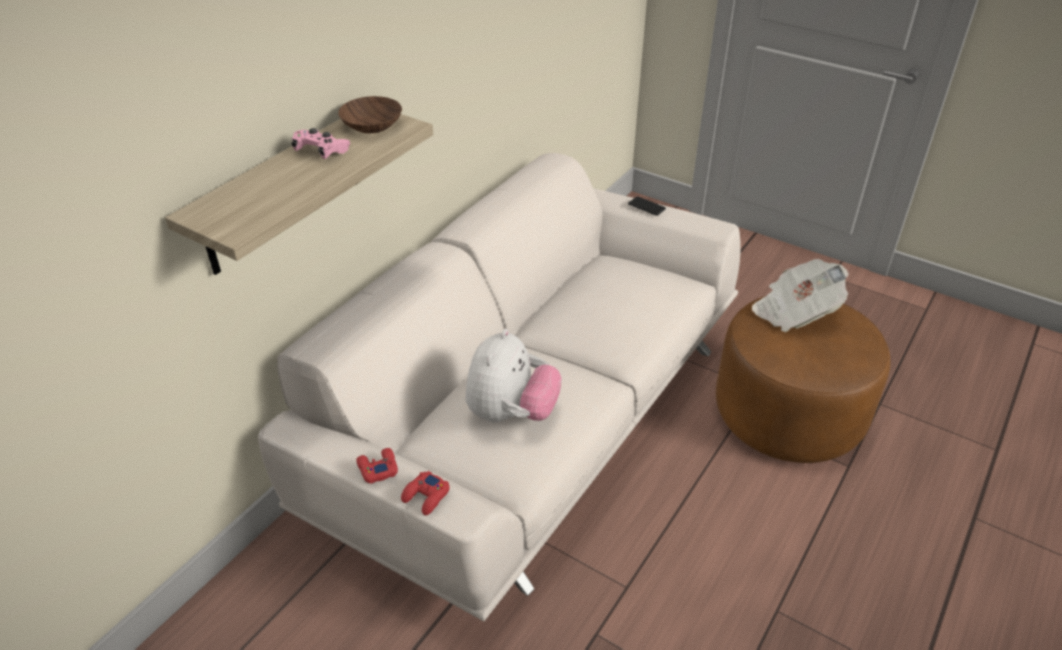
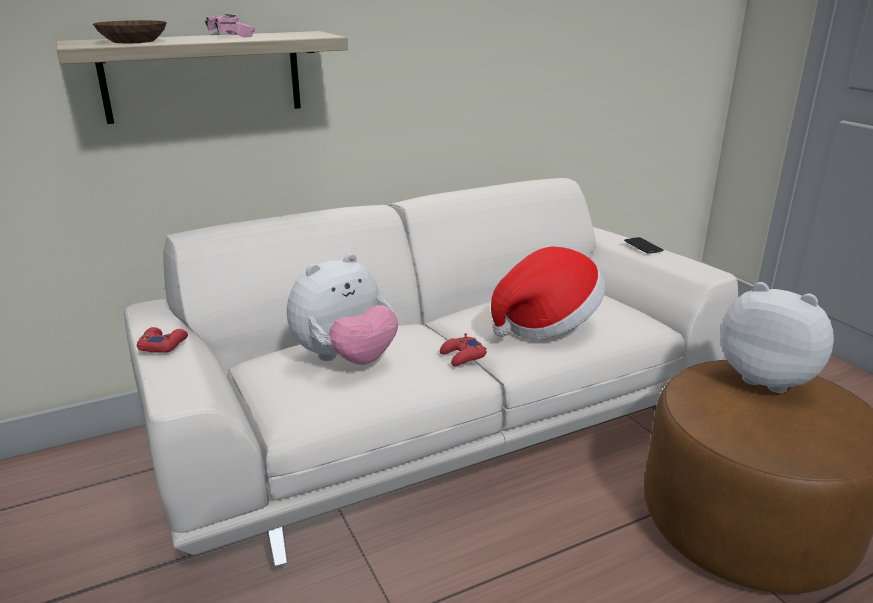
camera: 30 degrees right, 15 degrees down
brown bowl [338,96,402,133] -> brown bowl moved to [93,20,167,44]
red game controller [401,471,450,515] -> red game controller moved to [440,333,487,366]
newspaper [752,259,849,332] -> plush toy [720,282,834,393]
none -> hat [491,246,605,339]

